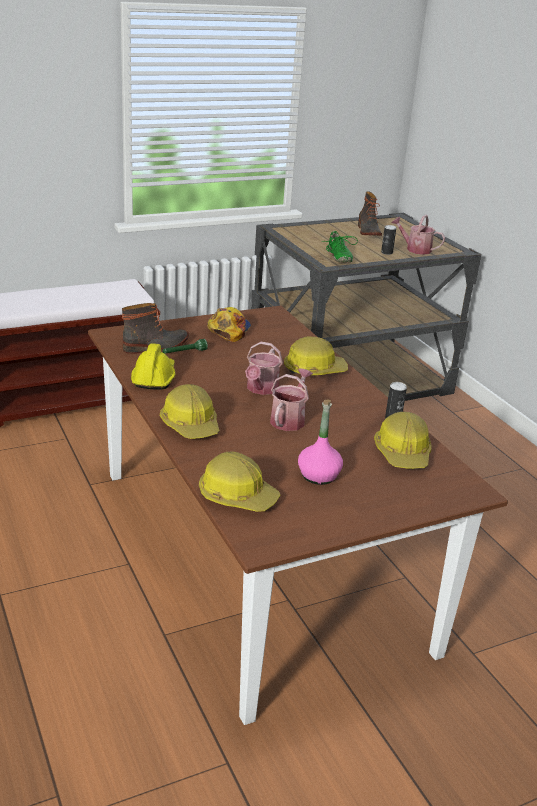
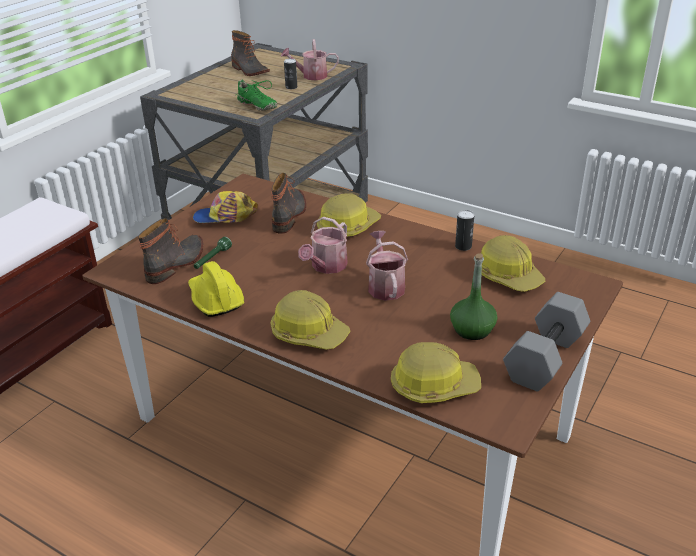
camera: 30 degrees left, 5 degrees up
cap [207,307,251,342] -> cap turned 75 degrees counterclockwise [193,191,258,223]
watering can [245,342,283,395] -> watering can turned 45 degrees clockwise [298,217,348,274]
pink bottle [298,399,343,485] -> green bottle [450,253,497,340]
none -> boot [271,173,306,234]
none -> grey dumbbell [503,292,590,391]

